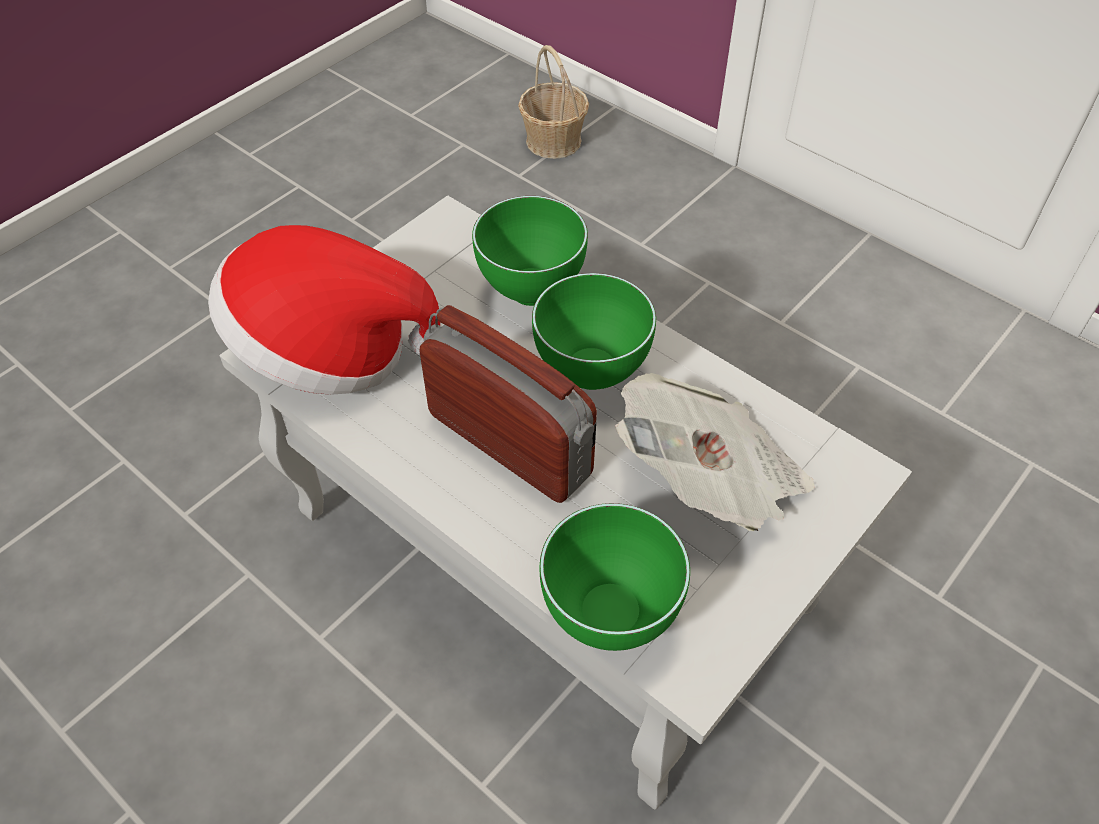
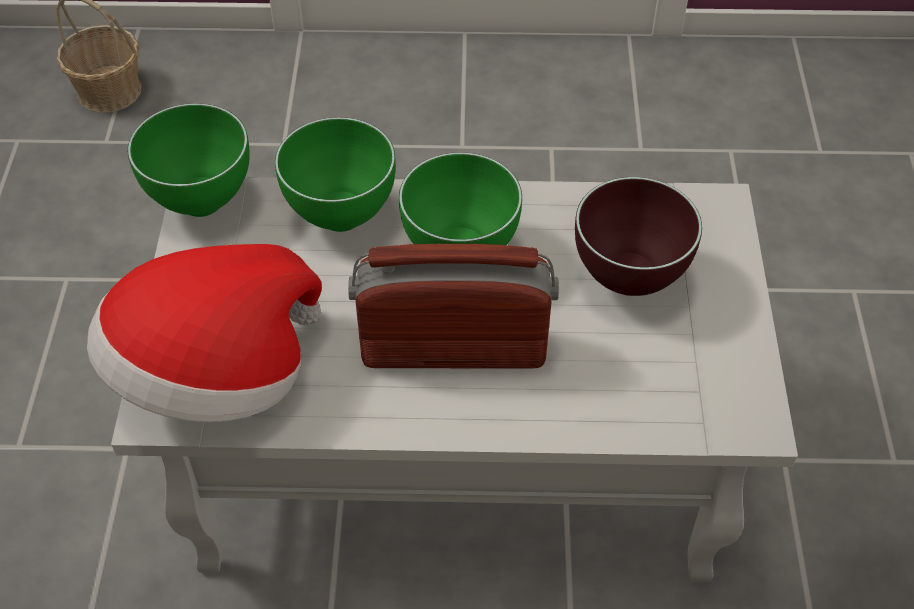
camera: 40 degrees left, 0 degrees up
green bowl [539,503,690,651] -> green bowl moved to [128,103,250,217]
newspaper [615,373,815,531] -> brown bowl [575,177,702,296]

